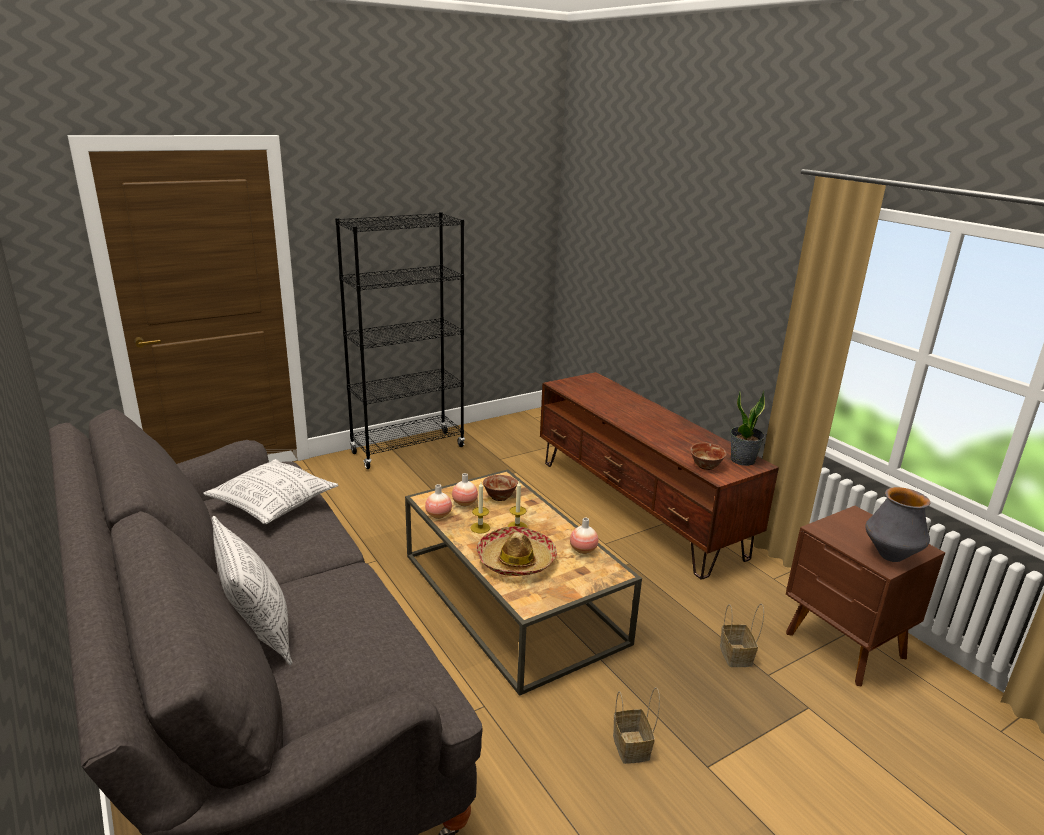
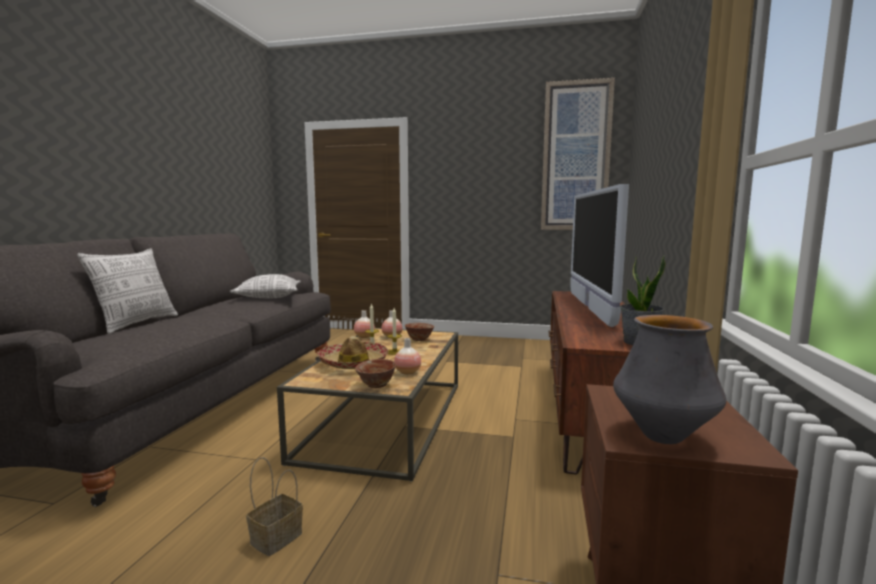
camera: 45 degrees right, 15 degrees down
black bookcase [335,212,465,469] -> none
bowl [690,443,726,470] -> bowl moved to [355,359,396,388]
basket [720,603,764,667] -> none
none -> picture [541,78,615,230]
none -> television [570,184,629,327]

